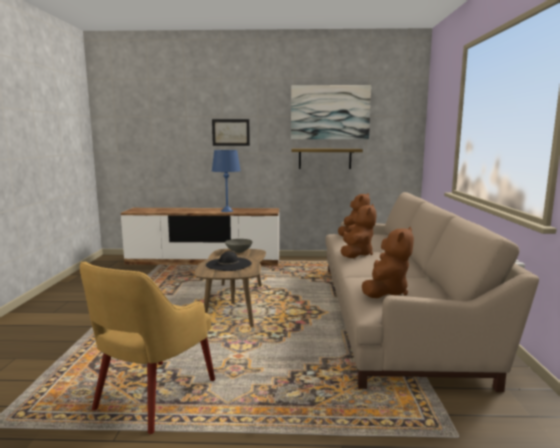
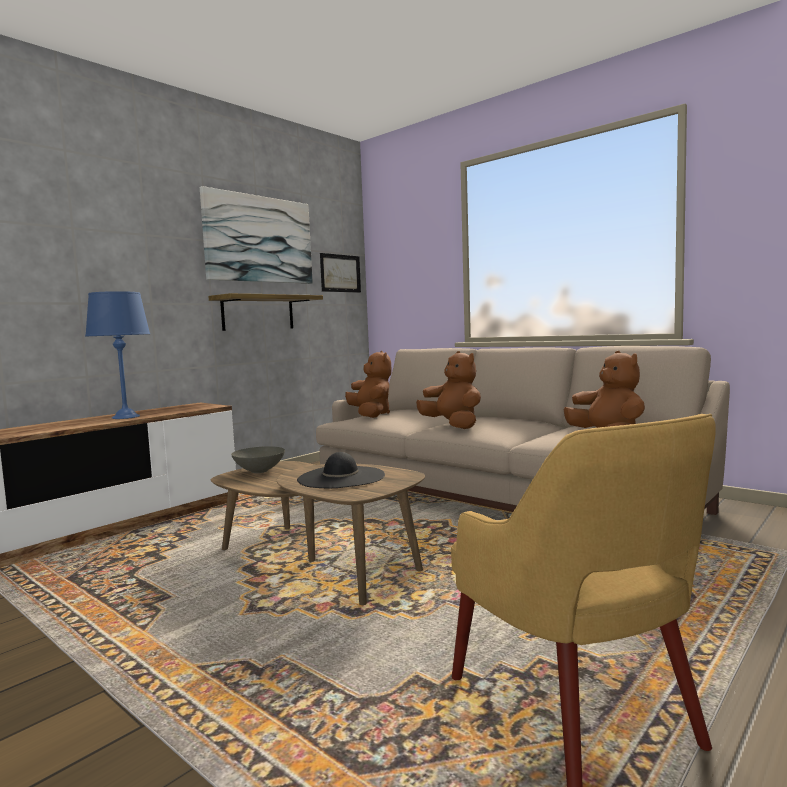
camera: 50 degrees left, 5 degrees down
picture [212,119,250,146] -> picture moved to [320,253,361,293]

